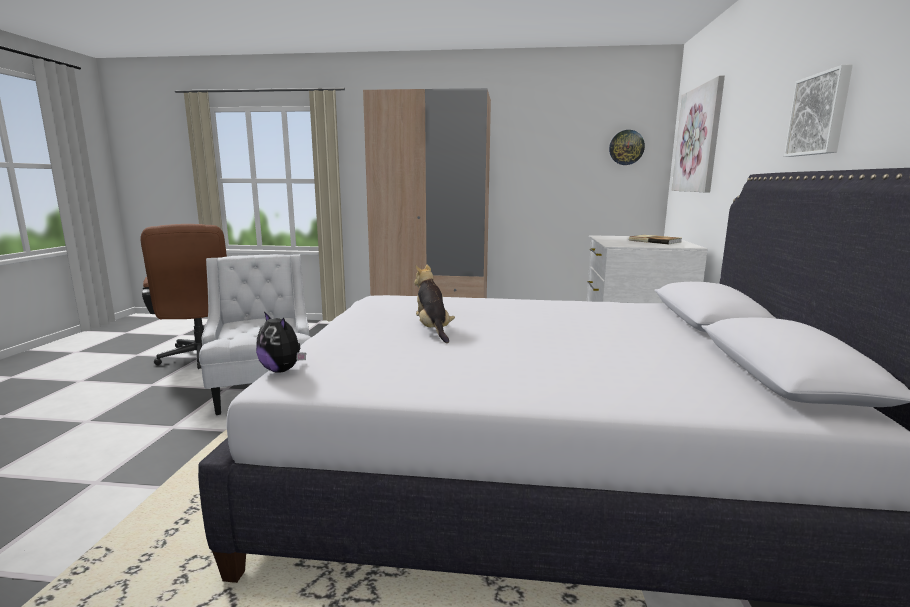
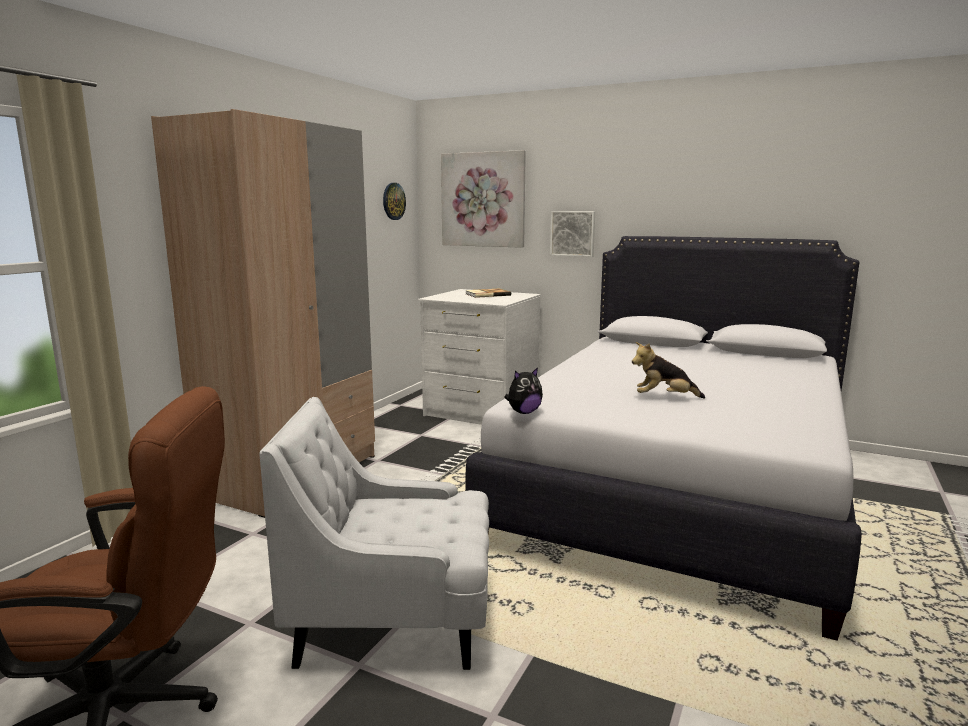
camera: 70 degrees left, 0 degrees up
plush toy [256,312,306,373] -> plush toy moved to [504,367,543,414]
picture [784,65,853,157] -> picture moved to [550,211,595,257]

